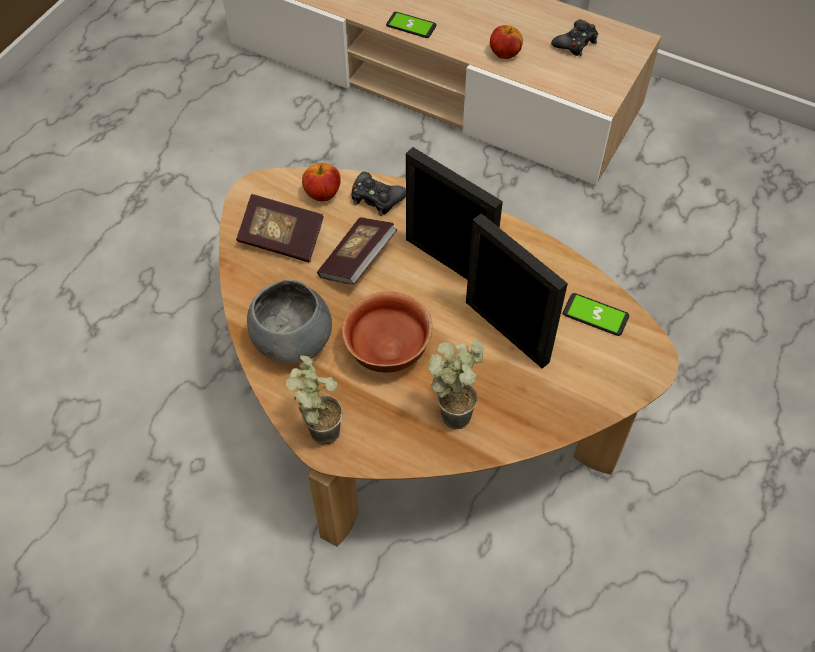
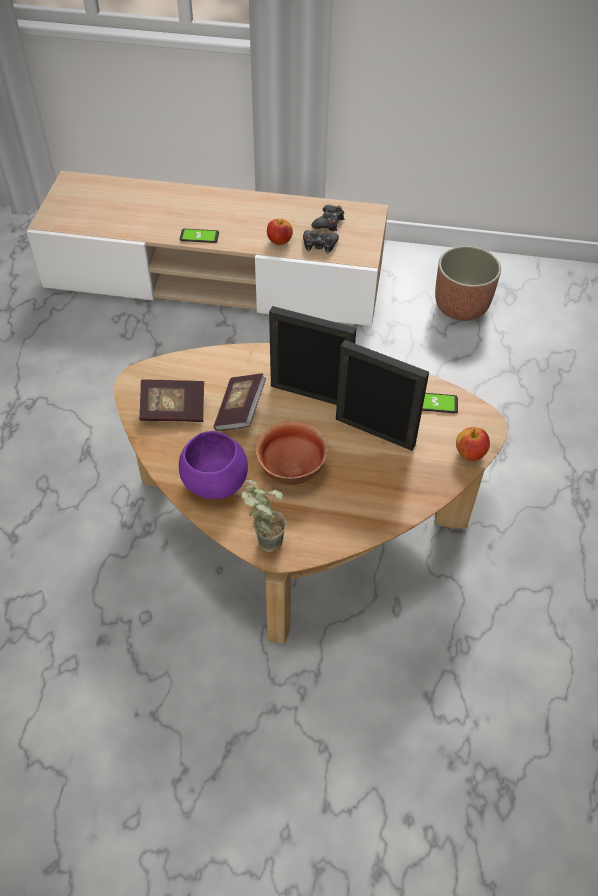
camera: 20 degrees left, 5 degrees down
grey bowl [247,280,332,364] -> purple bowl [179,431,248,499]
apple [302,163,341,201] -> apple moved to [456,427,490,461]
black game controller [352,172,406,216] -> black game controller moved to [303,230,339,254]
potted plant [428,339,484,429] -> none
none -> planter [435,246,501,321]

